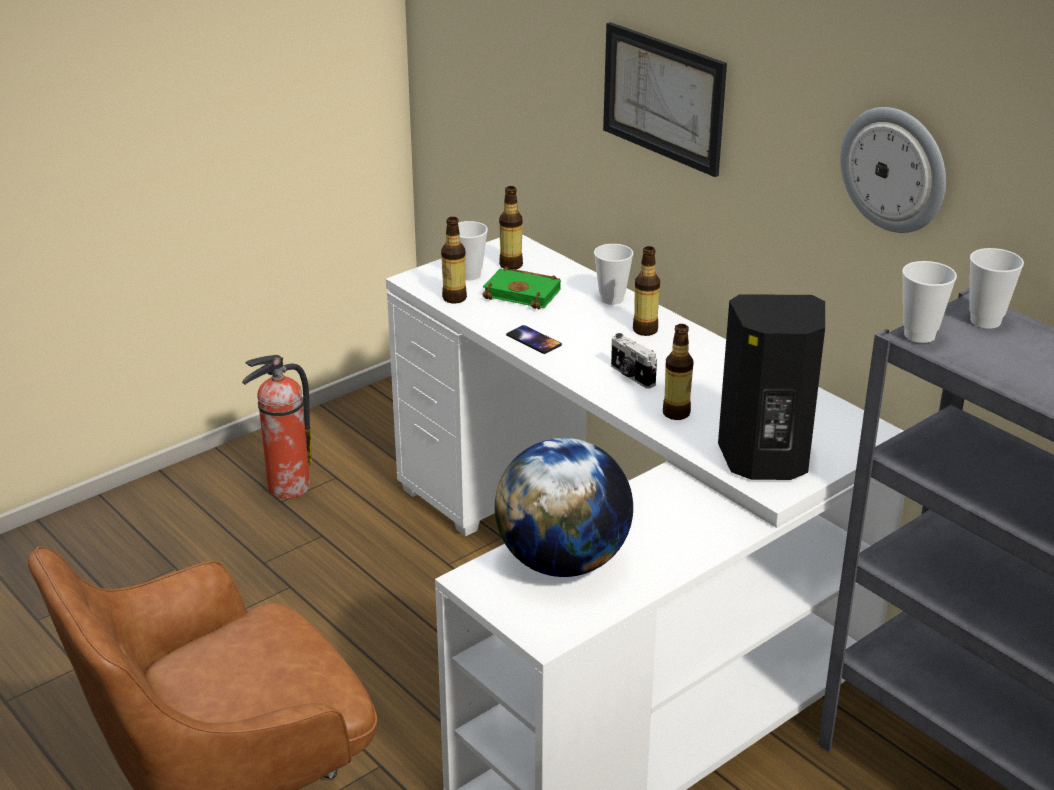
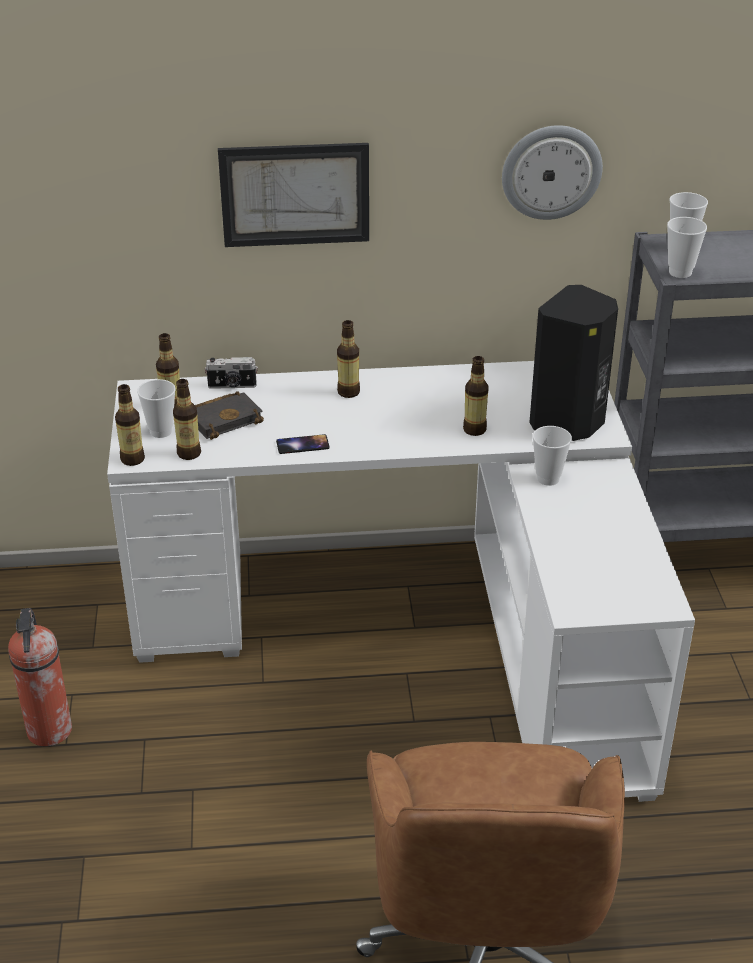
camera: 55 degrees left, 5 degrees up
green book [482,266,561,310] -> black book [195,391,264,440]
globe [495,438,633,577] -> none
cup [594,244,633,305] -> cup moved to [533,426,572,486]
camera [611,333,657,389] -> camera moved to [205,357,258,389]
none -> bottle [115,384,145,466]

